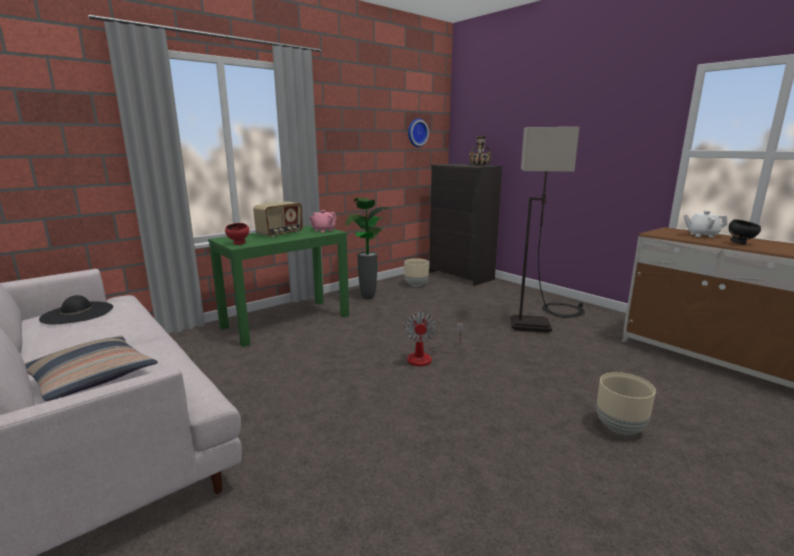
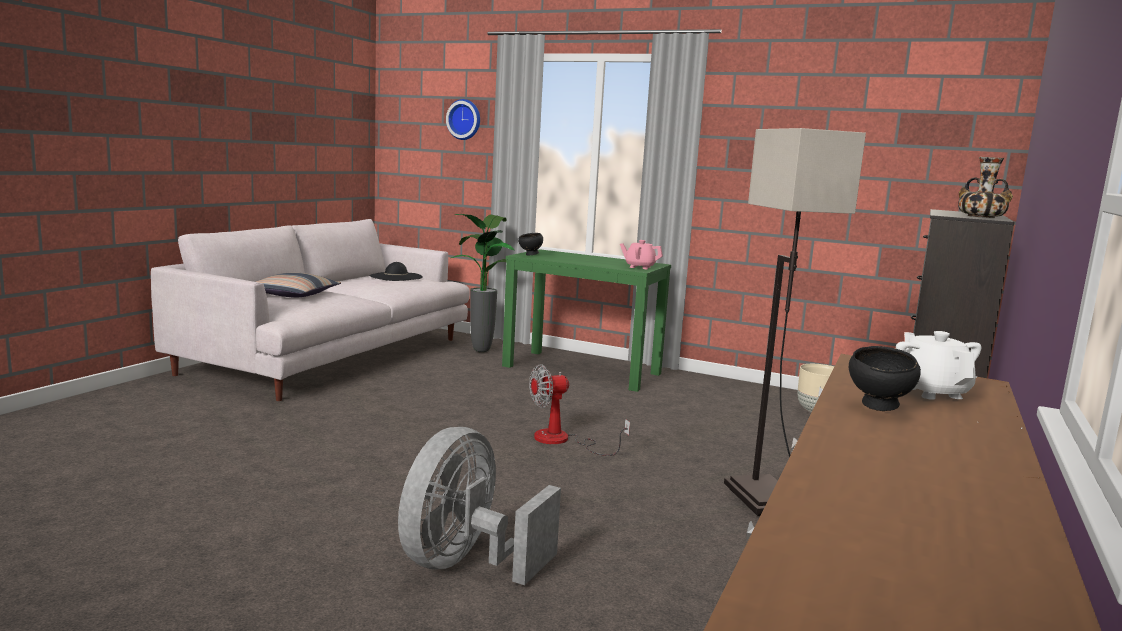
camera: 65 degrees right, 5 degrees down
red bowl [225,223,249,245] -> black bowl [518,233,543,255]
radio [253,201,303,237] -> none
potted plant [346,198,391,299] -> potted plant moved to [451,214,514,352]
wall clock [408,118,429,147] -> wall clock moved to [446,99,480,140]
beige planter [597,372,656,435] -> grey fan [398,427,561,585]

